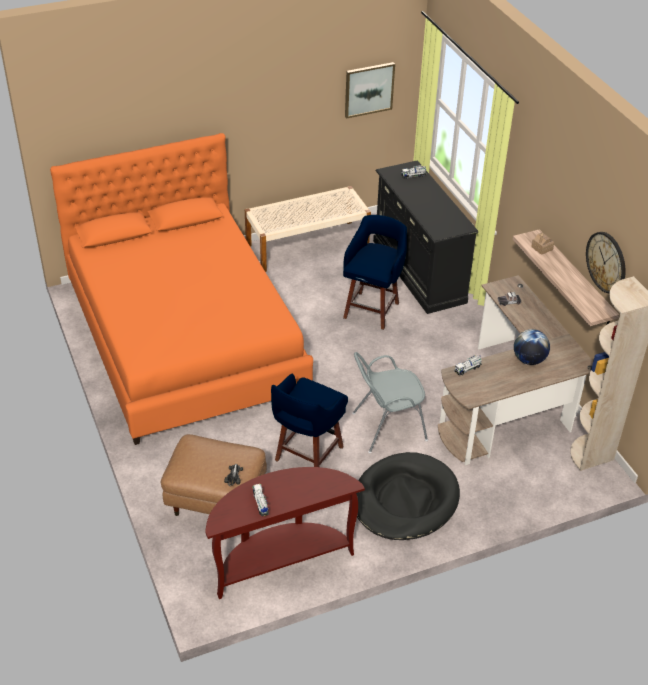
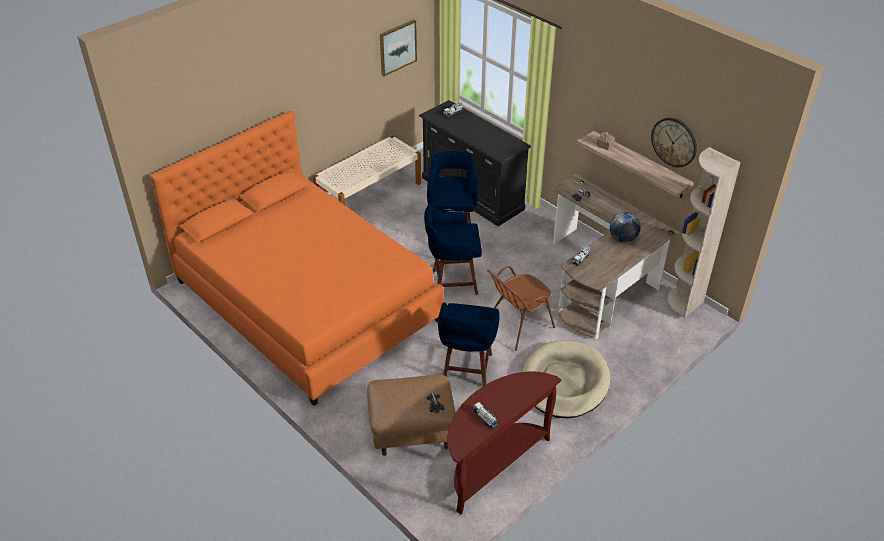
camera: 20 degrees left, 0 degrees up
grey chair [352,352,428,453] -> brown chair [487,266,556,353]
black dog bed [356,452,460,540] -> beige dog bed [522,340,610,418]
none -> blue stool [424,203,482,295]

